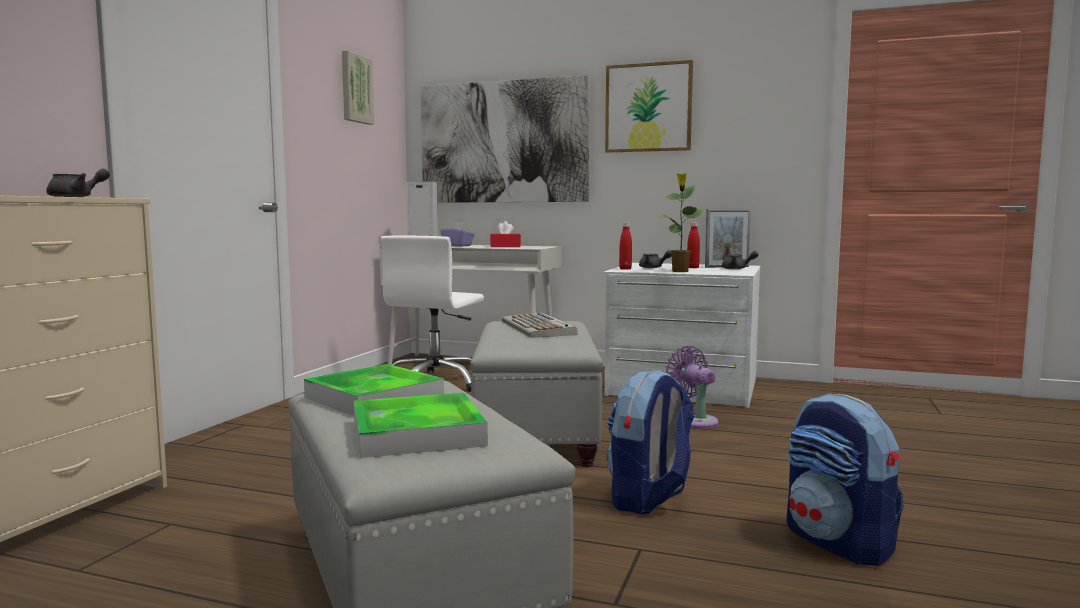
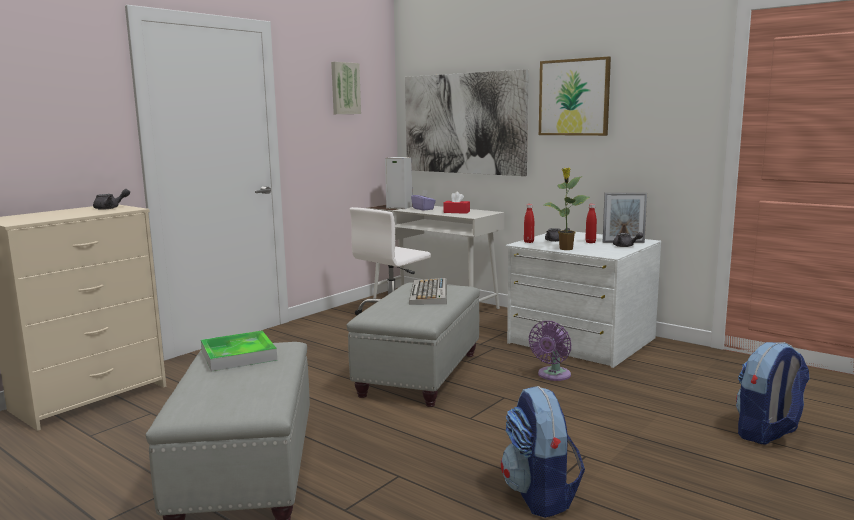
camera: 20 degrees right, 5 degrees up
tray [354,393,488,458] -> none
backpack [607,370,695,514] -> backpack moved to [736,342,810,444]
purple fan [665,346,719,428] -> purple fan turned 135 degrees counterclockwise [529,321,572,381]

